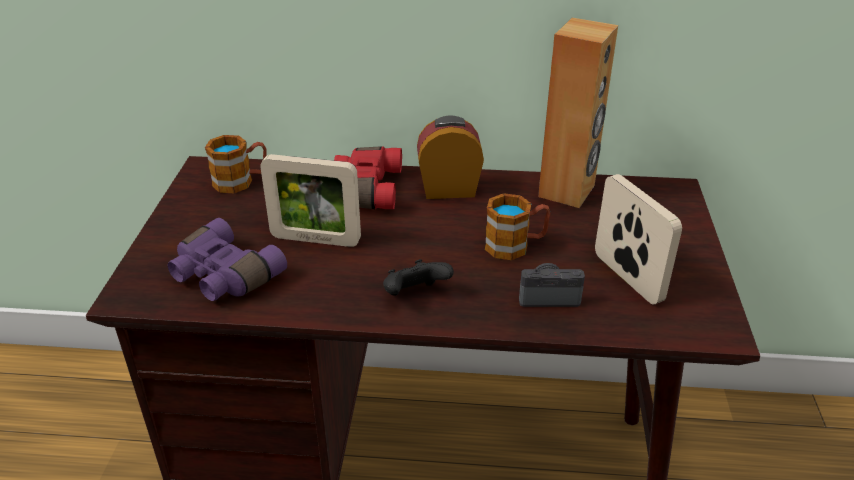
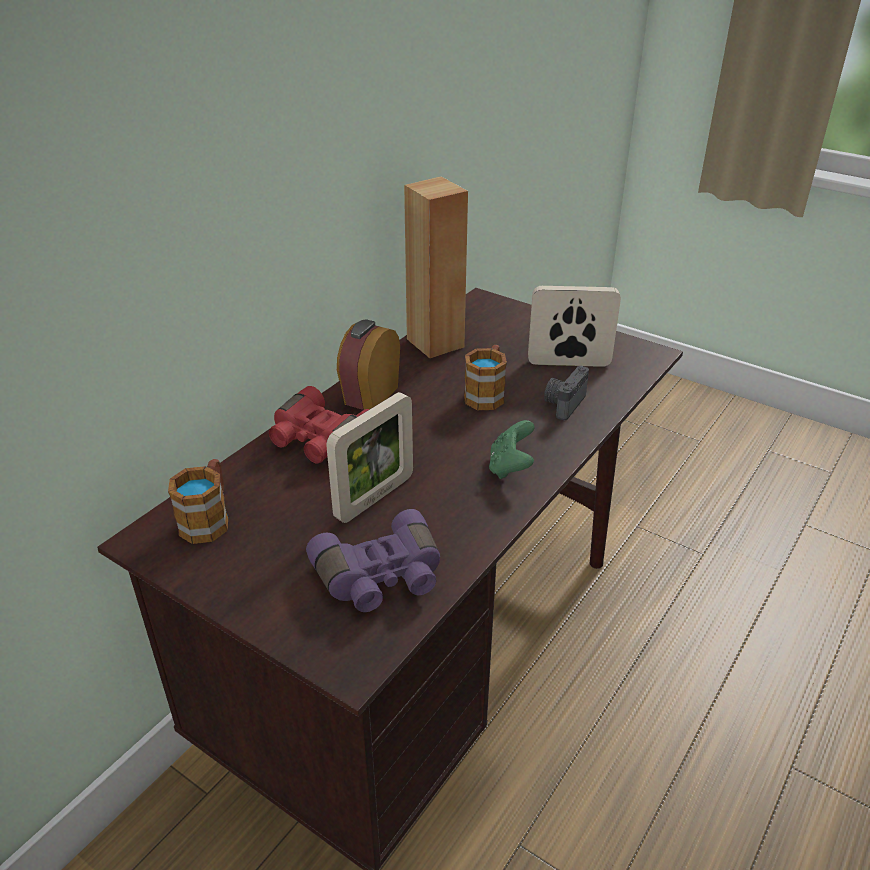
camera: 60 degrees left, 0 degrees up
black game controller [383,259,454,296] -> green game controller [489,420,535,479]

